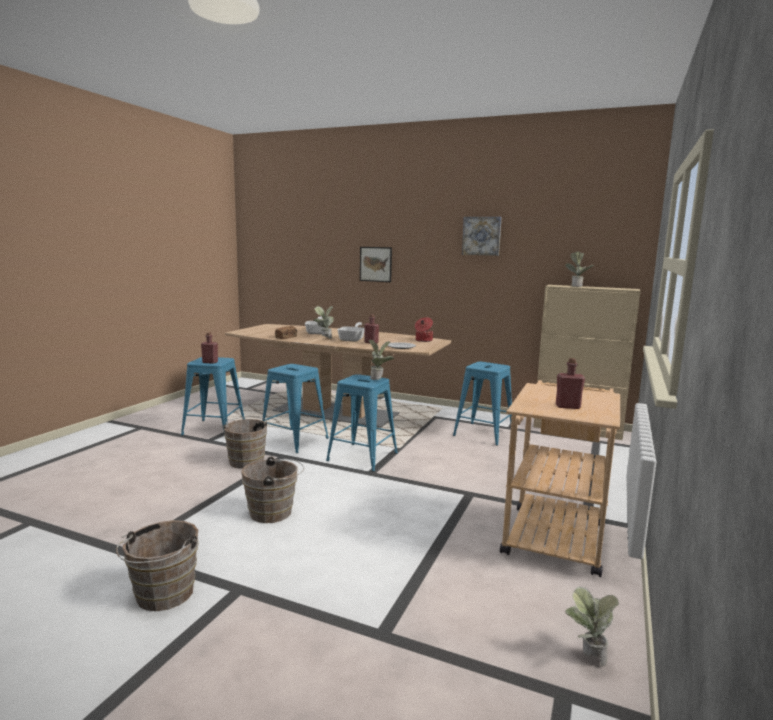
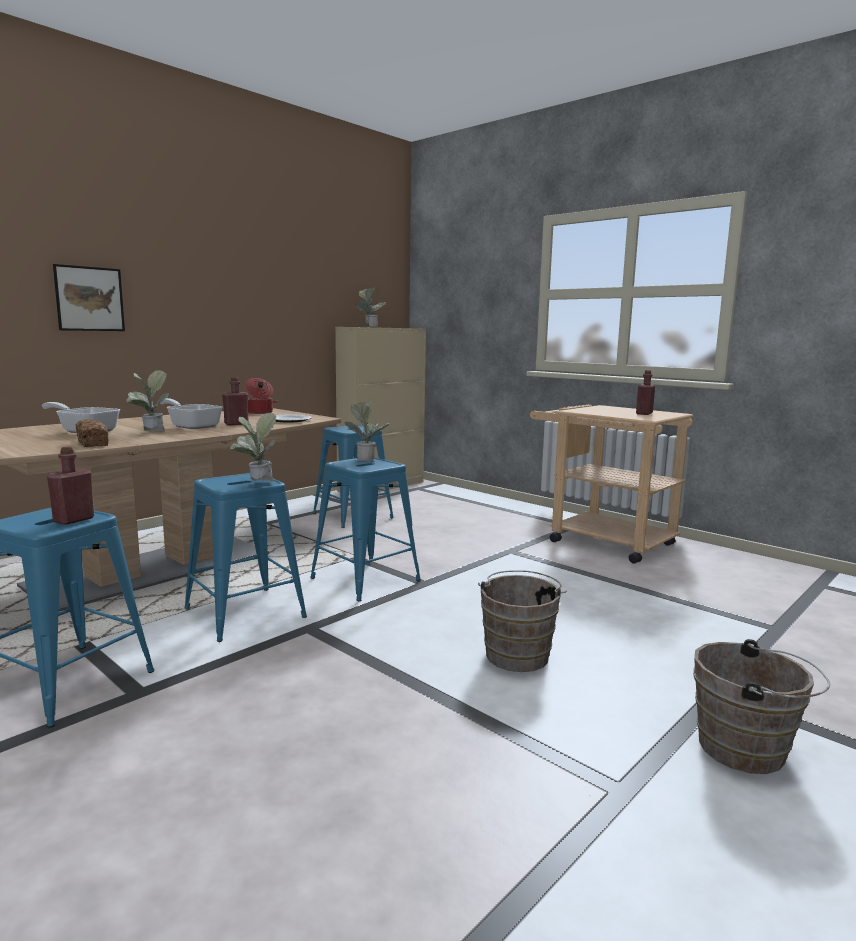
camera: 70 degrees left, 0 degrees up
brown bucket [222,416,270,469] -> none
picture [462,217,502,256] -> none
potted plant [565,587,619,666] -> potted plant moved to [230,413,277,482]

